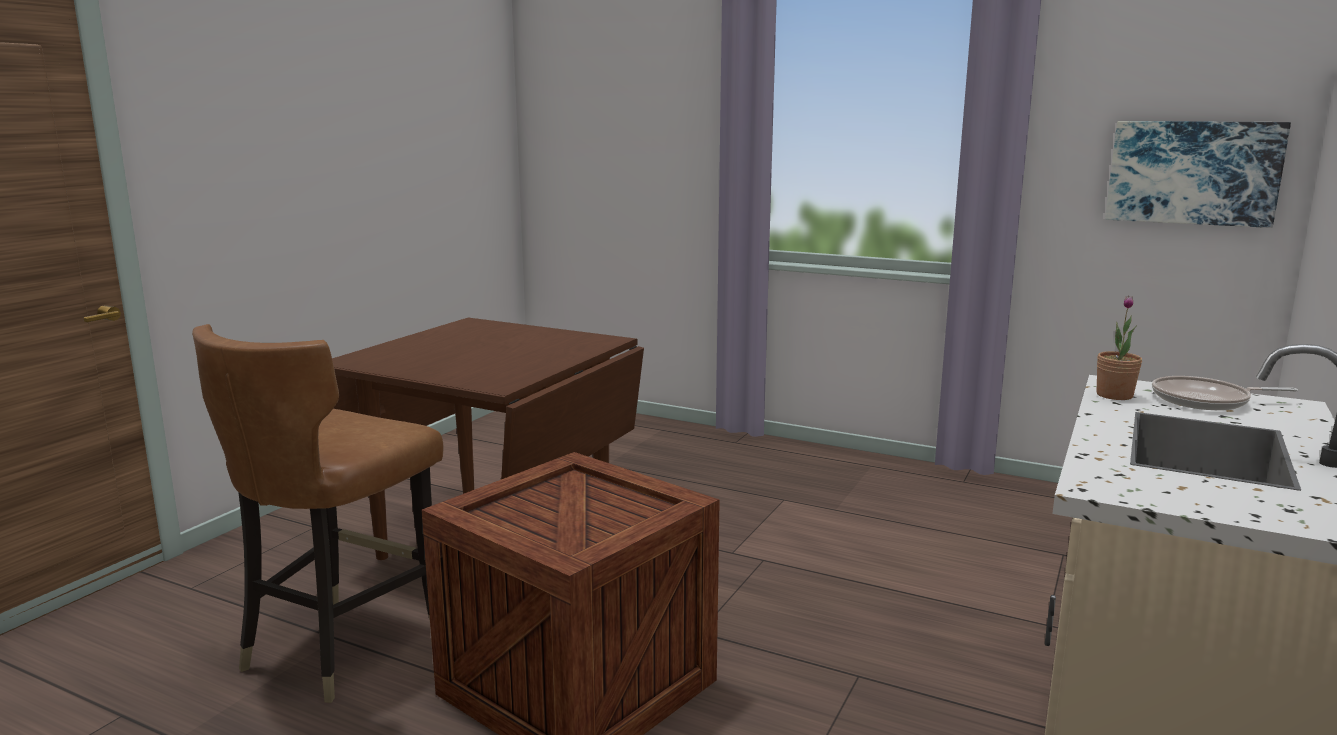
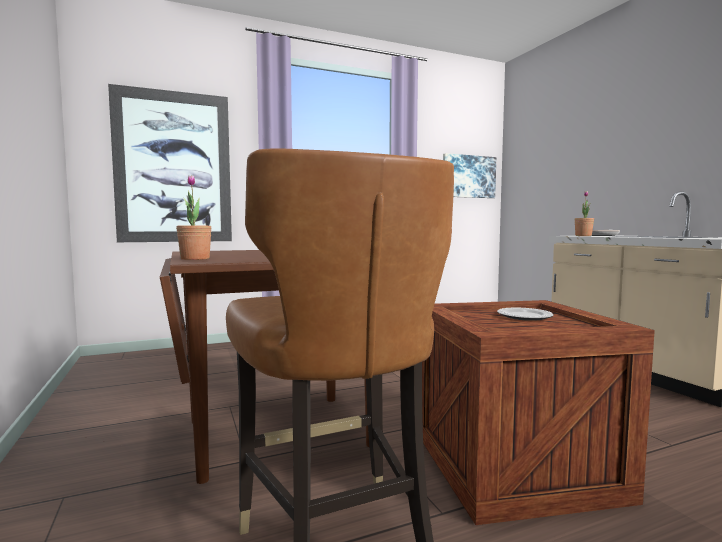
camera: 50 degrees left, 10 degrees down
none -> picture [108,84,232,242]
none -> potted plant [176,175,212,260]
none -> plate [497,308,554,321]

